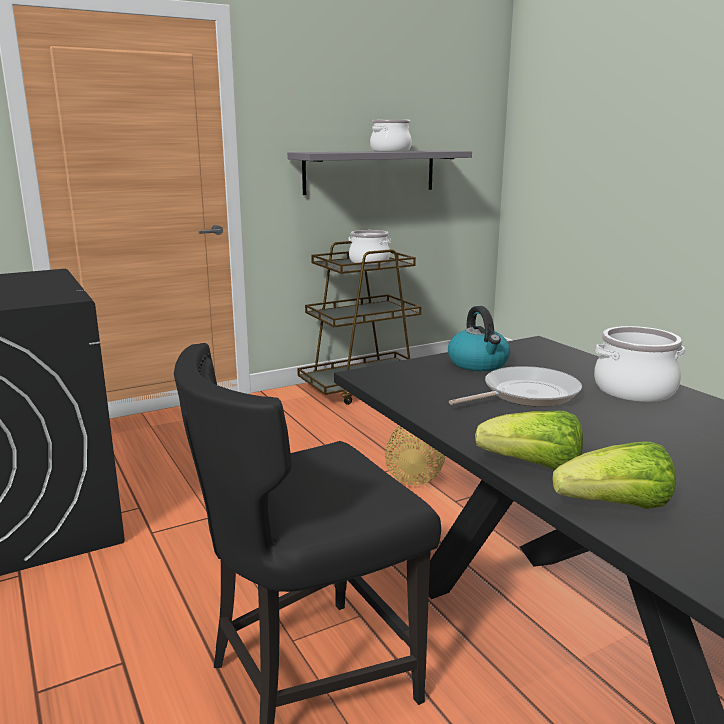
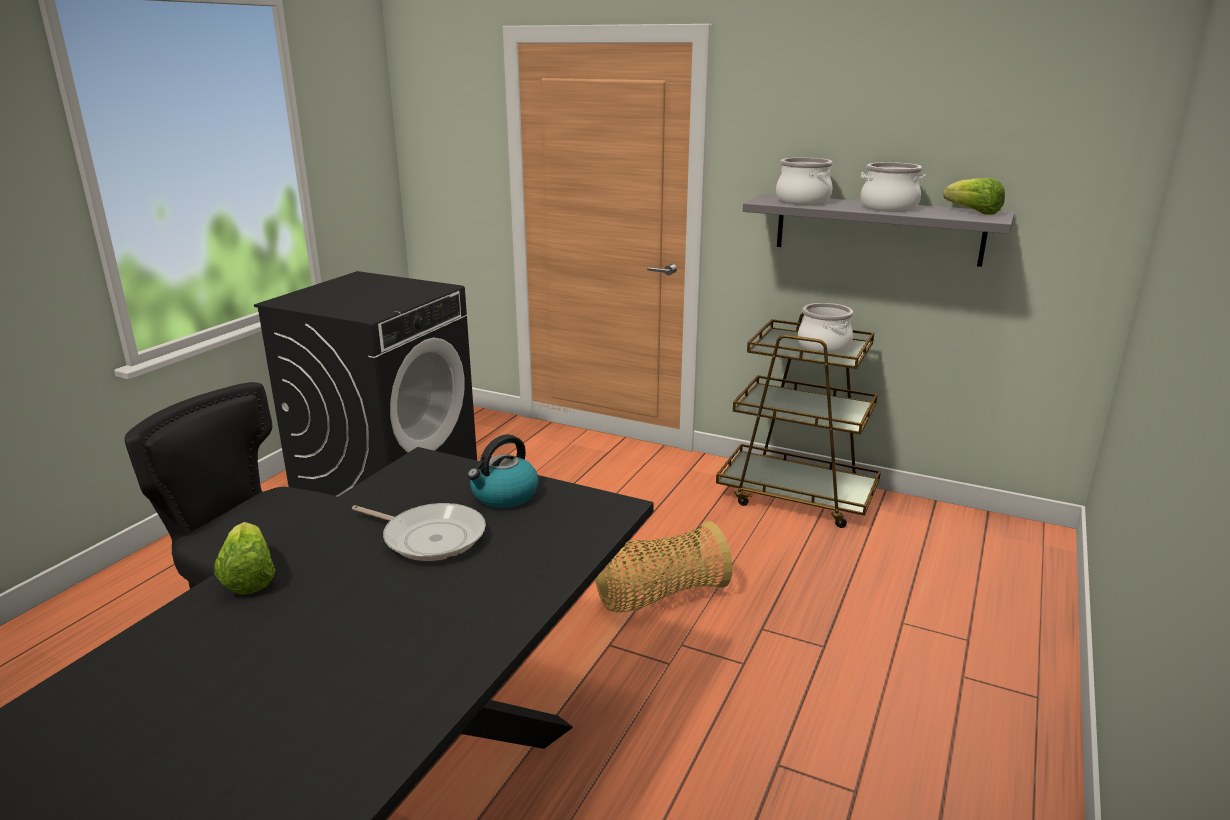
camera: 55 degrees right, 5 degrees up
lettuce [552,441,676,509] -> lettuce moved to [943,178,1005,215]
cooking pot [594,326,685,402] -> cooking pot moved to [776,158,833,205]

